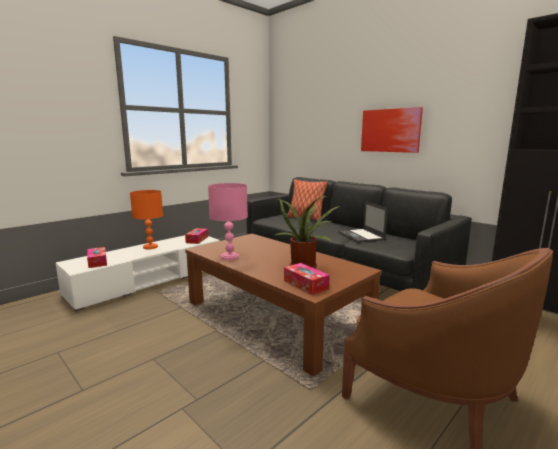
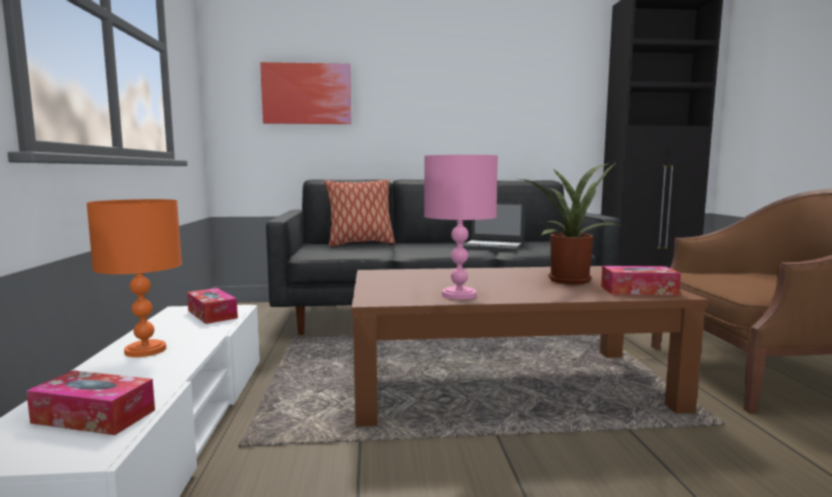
camera: 50 degrees left, 5 degrees down
picture [361,107,423,153] -> picture moved to [260,62,352,124]

